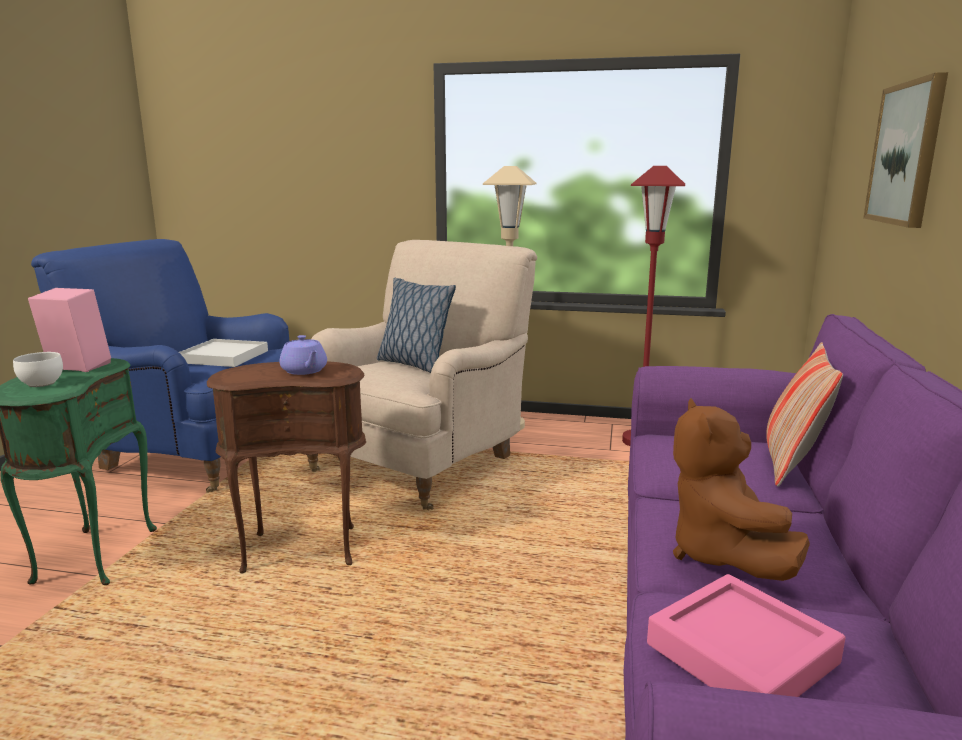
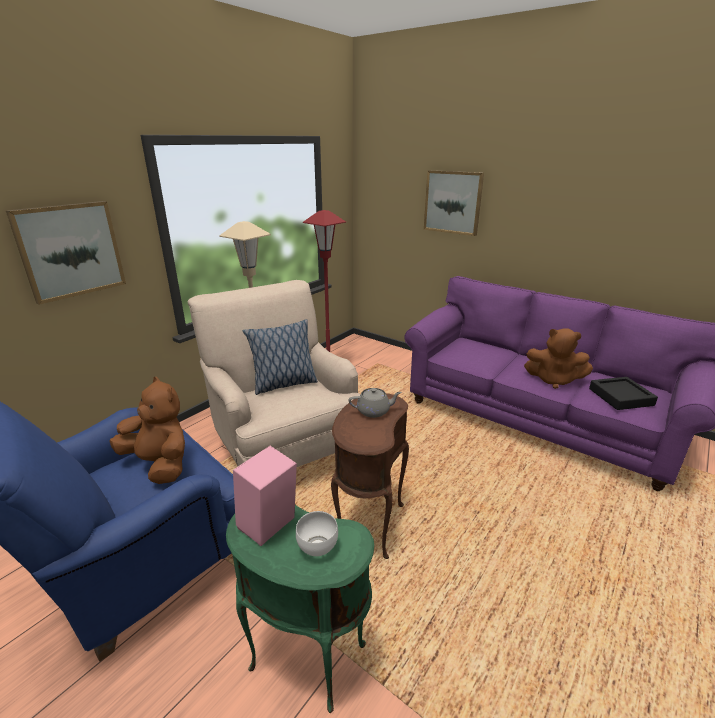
camera: 65 degrees left, 10 degrees up
white tray [179,339,268,367] -> brown plush toy [110,377,185,484]
purple teapot [279,335,327,375] -> grey teapot [349,388,402,418]
pink tray [647,574,845,697] -> black tray [589,377,658,410]
pillow [766,342,843,487] -> none
none -> picture [6,201,126,305]

